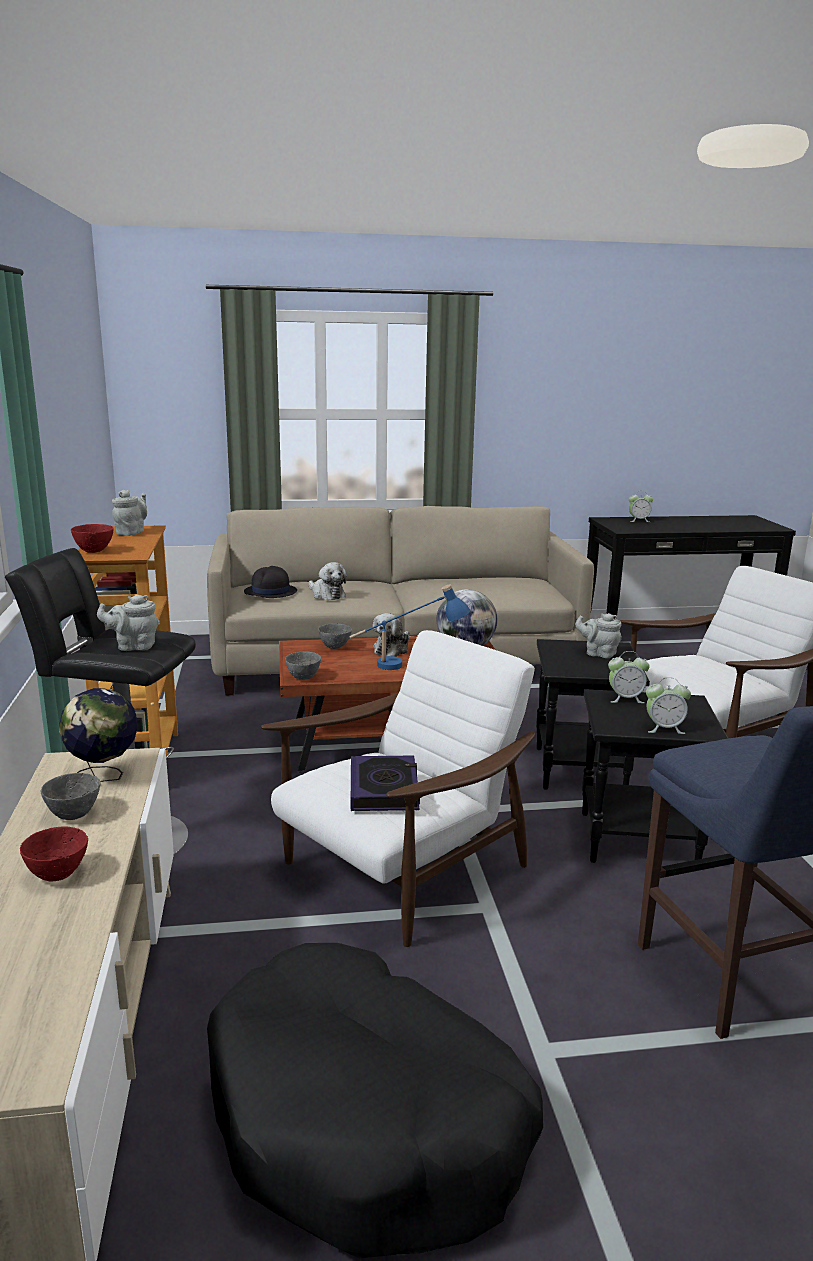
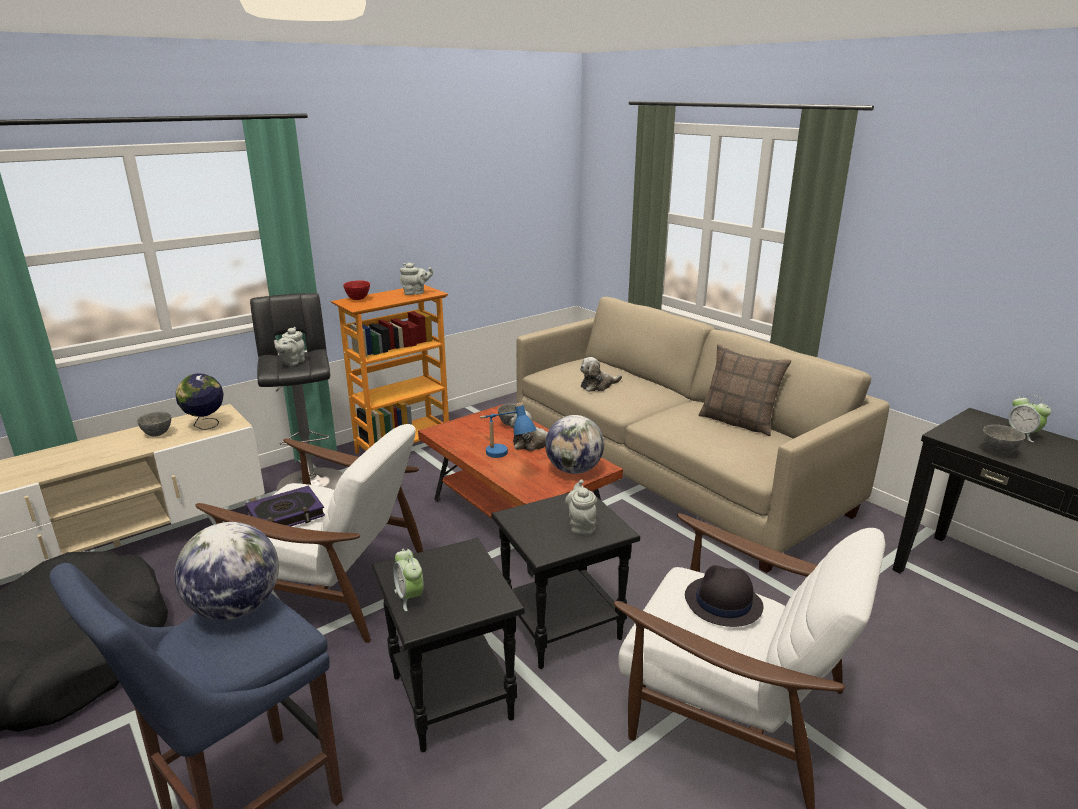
camera: 60 degrees right, 5 degrees up
red bowl [20,826,88,881] -> none
grey teapot [97,595,159,651] -> grey teapot turned 120 degrees counterclockwise [274,327,305,366]
black hat [244,566,297,598] -> black hat moved to [685,565,763,627]
grey bowl [285,651,321,680] -> grey bowl moved to [983,425,1026,455]
plush toy [309,562,347,600] -> plush toy turned 45 degrees clockwise [580,357,622,392]
alarm clock [608,651,650,703] -> none
none -> globe [174,522,279,620]
none -> pillow [699,344,791,436]

